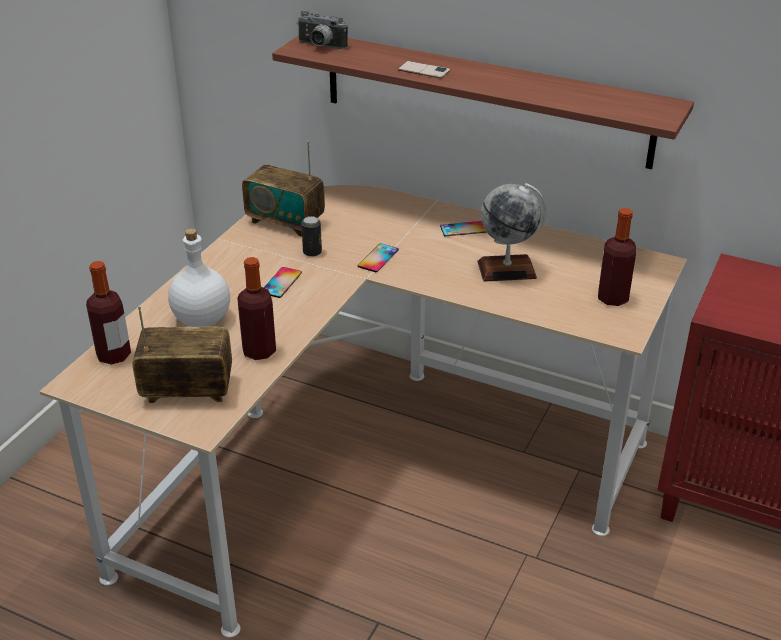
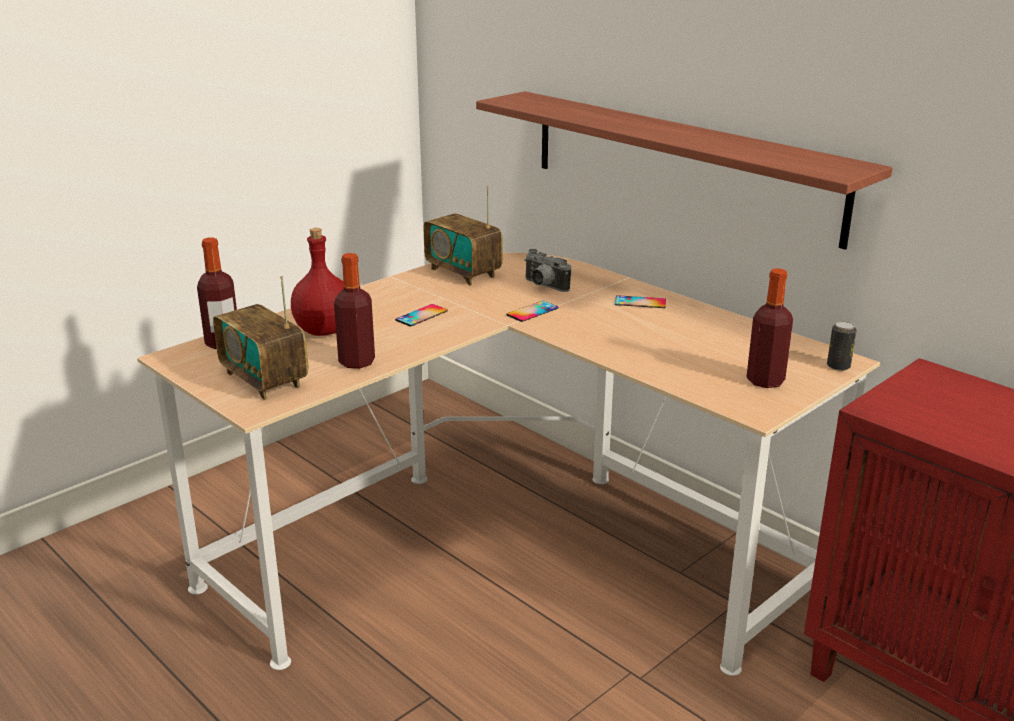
camera: 20 degrees right, 10 degrees down
radio [133,306,232,403] -> radio turned 150 degrees counterclockwise [213,276,308,400]
white bottle [168,228,230,327] -> red bottle [291,228,344,336]
camera [297,11,348,49] -> camera moved to [524,249,571,292]
can [301,216,322,257] -> can moved to [827,321,857,371]
phone [398,61,451,79] -> none
globe [478,183,546,282] -> none

